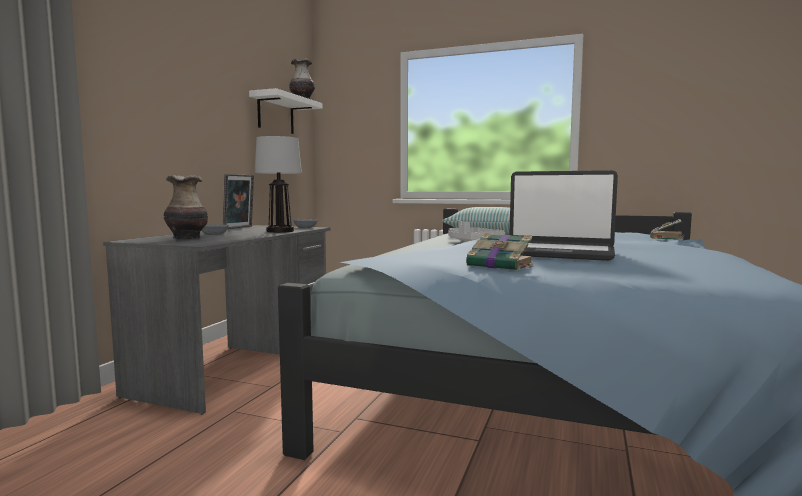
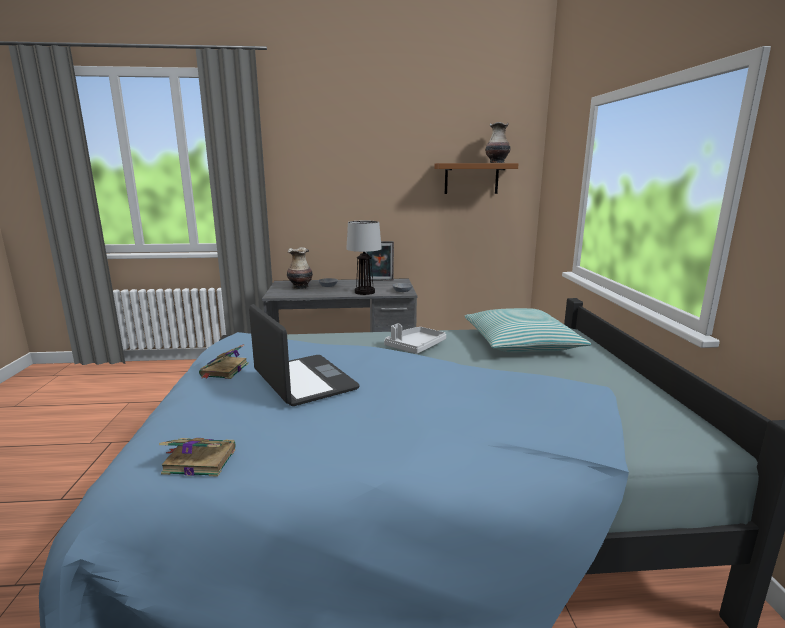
camera: 65 degrees right, 10 degrees up
white shelf [249,88,323,134] -> brown shelf [434,163,519,194]
laptop [510,170,618,261] -> laptop turned 150 degrees clockwise [249,304,360,406]
book [650,219,684,240] -> book moved to [159,438,235,477]

